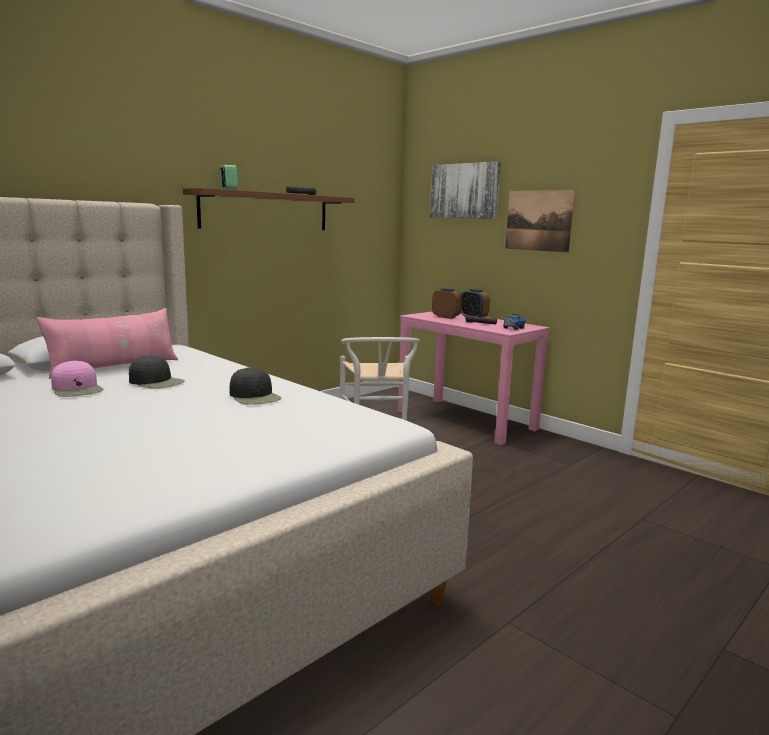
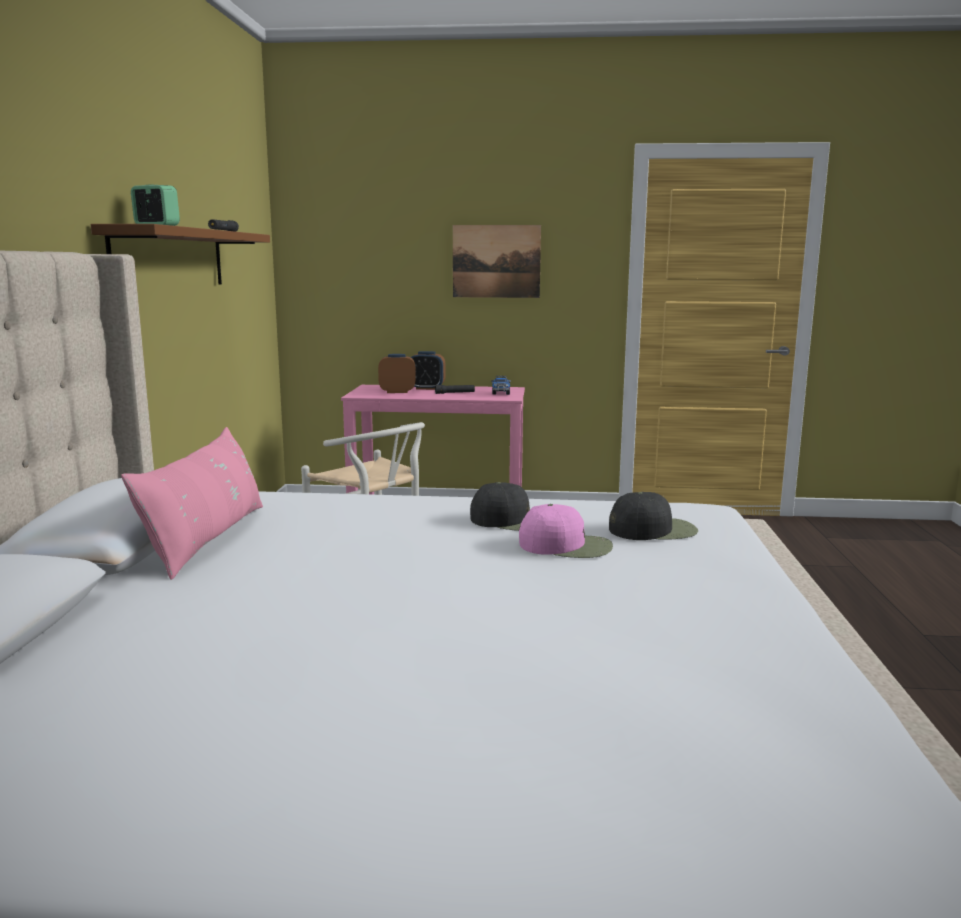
camera: 40 degrees left, 0 degrees up
pink cap [51,360,104,397] -> pink cap moved to [519,504,613,558]
black cap [129,355,185,388] -> black cap moved to [609,492,698,540]
picture [430,162,501,219] -> none

